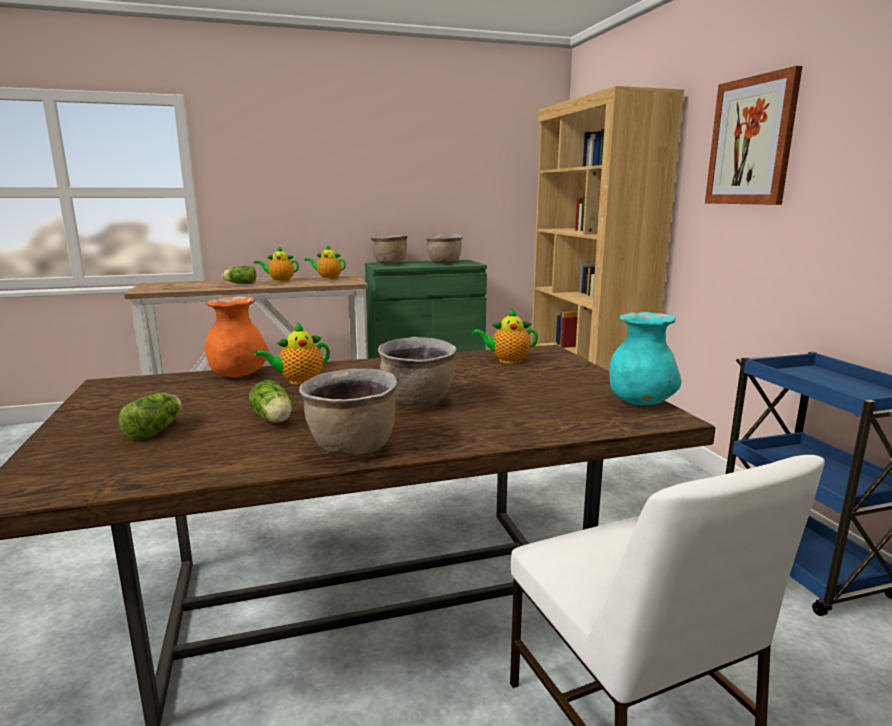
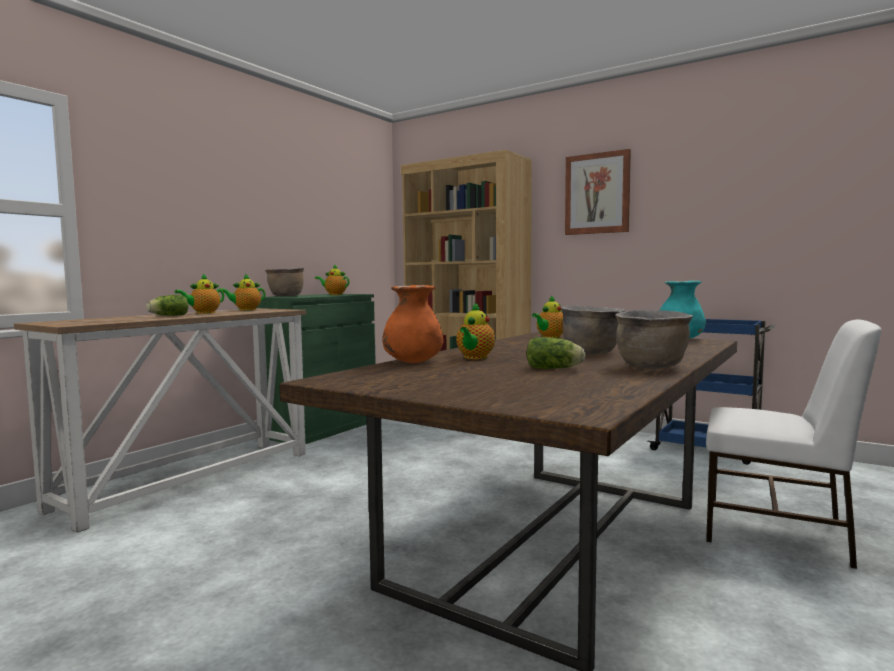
camera: 40 degrees left, 10 degrees down
lettuce [118,393,182,440] -> none
brown cooking pot [426,234,463,264] -> teapot [315,264,349,295]

